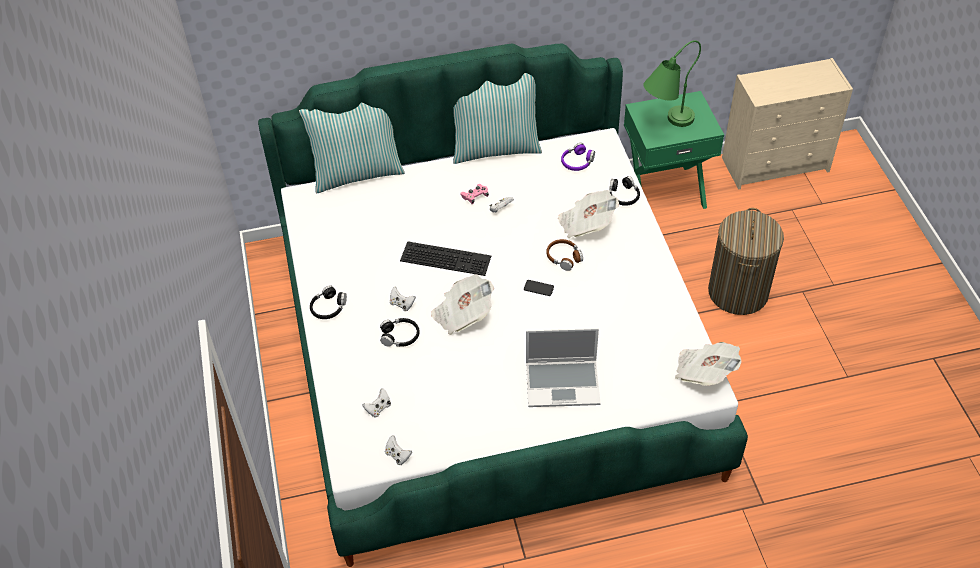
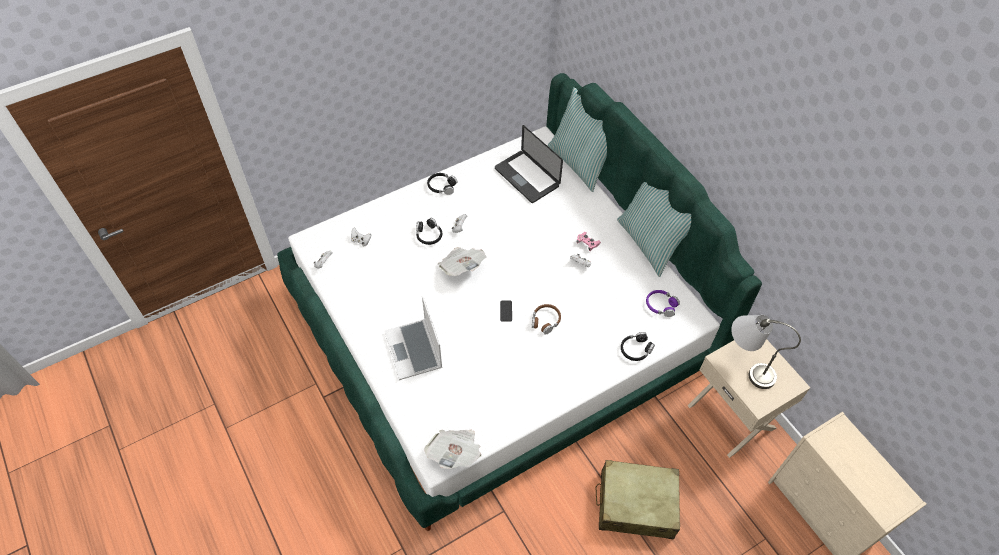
camera: 70 degrees right, 5 degrees up
keyboard [400,241,491,276] -> none
newspaper [558,190,619,238] -> none
green nightstand [624,91,724,209] -> beige nightstand [687,339,810,458]
green table lamp [643,40,701,127] -> grey table lamp [731,315,801,389]
laundry basket [708,208,784,315] -> beige suitcase [596,460,680,539]
none -> laptop [495,125,563,203]

